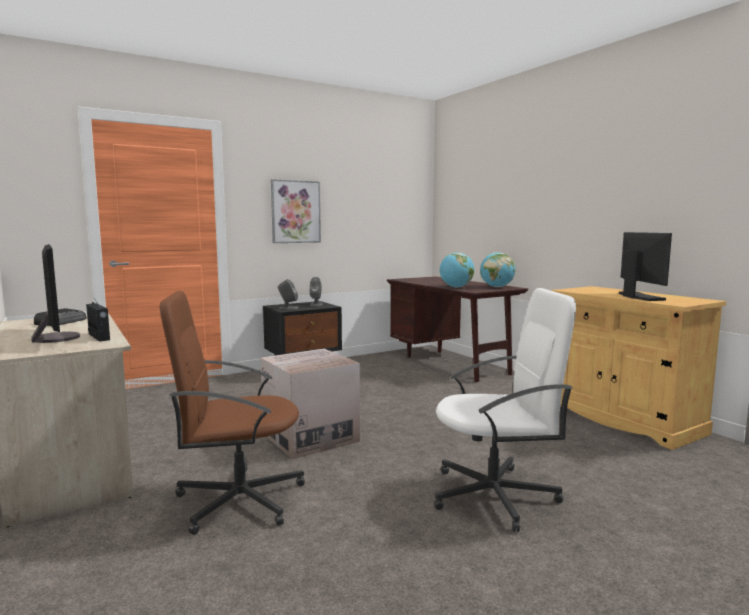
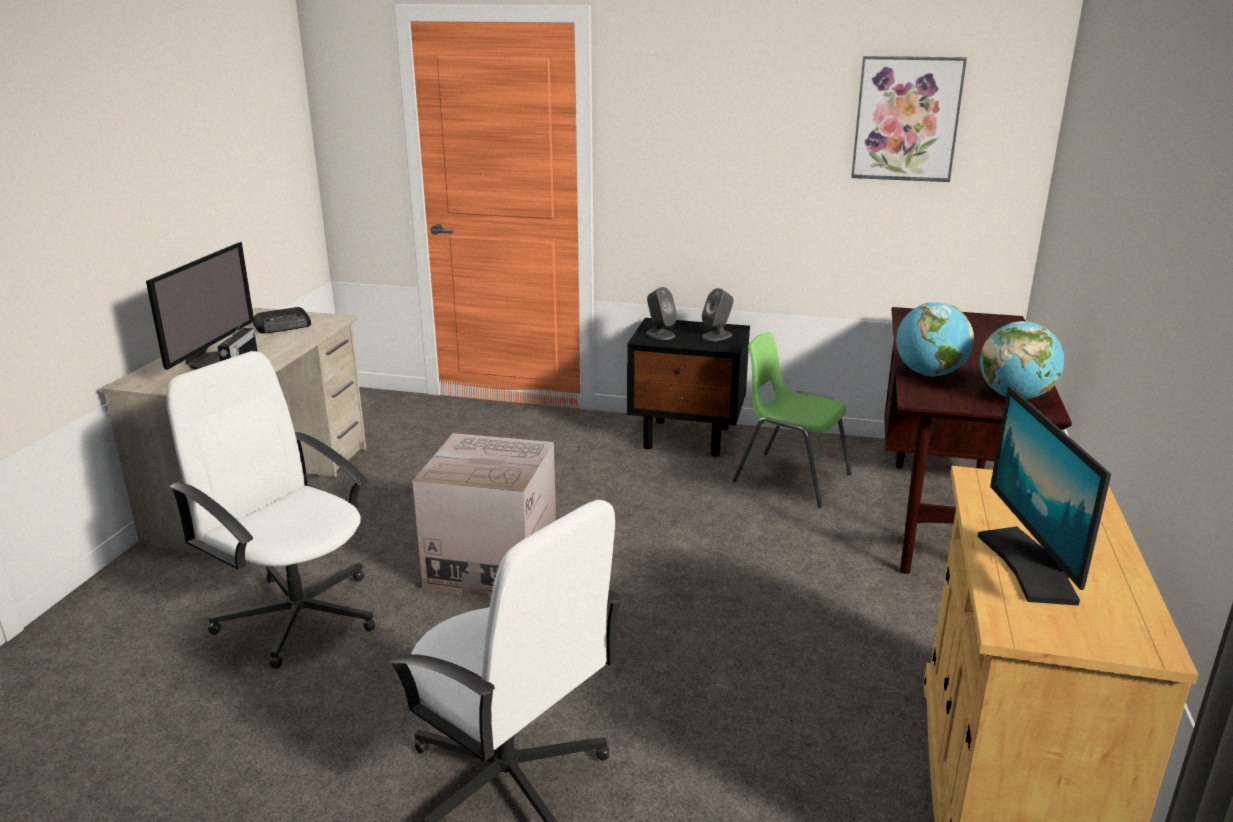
camera: 45 degrees right, 15 degrees up
brown office chair [160,291,305,535] -> white office chair [166,351,375,669]
picture [271,179,321,243] -> picture moved to [851,56,967,182]
monitor [619,232,672,301] -> monitor turned 135 degrees clockwise [977,386,1111,606]
none -> green chair [732,332,852,508]

